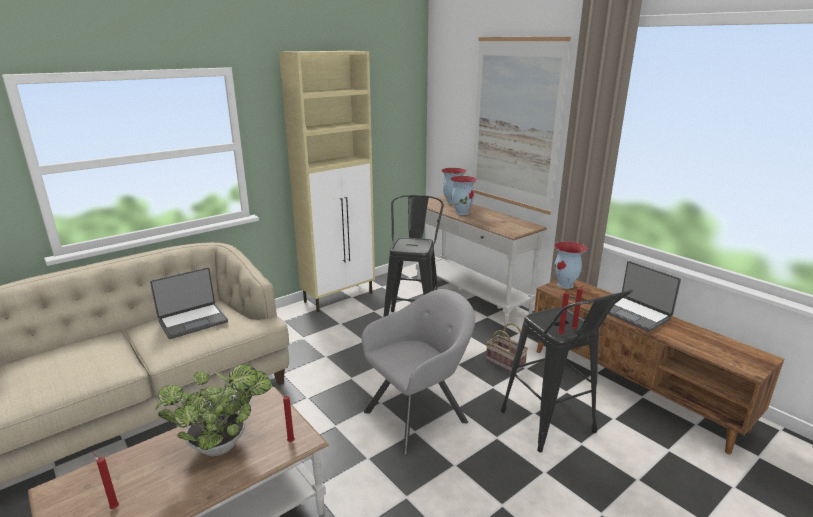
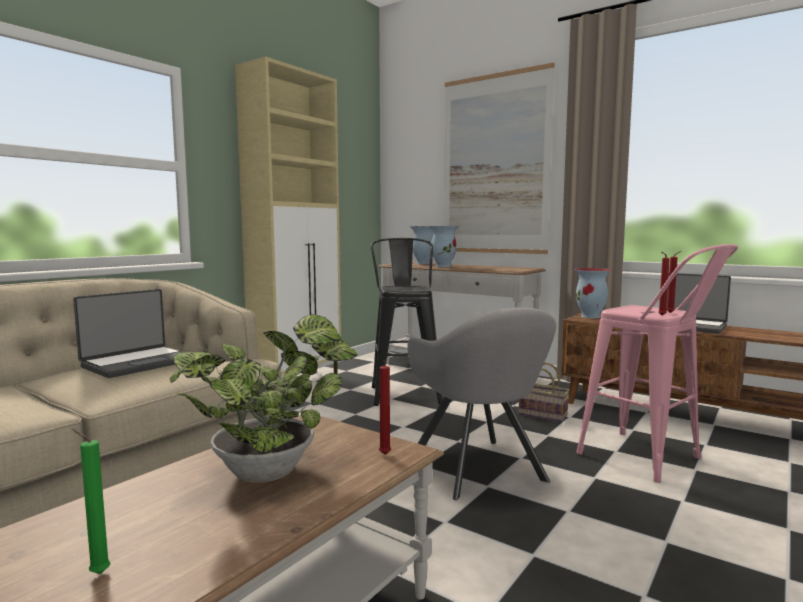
camera: 15 degrees left, 15 degrees down
red candle [92,452,119,509] -> green candle [71,428,111,574]
grey armchair [362,289,475,455] -> grey armchair turned 120 degrees clockwise [407,307,556,500]
black stool [501,289,633,452] -> pink stool [576,244,738,483]

